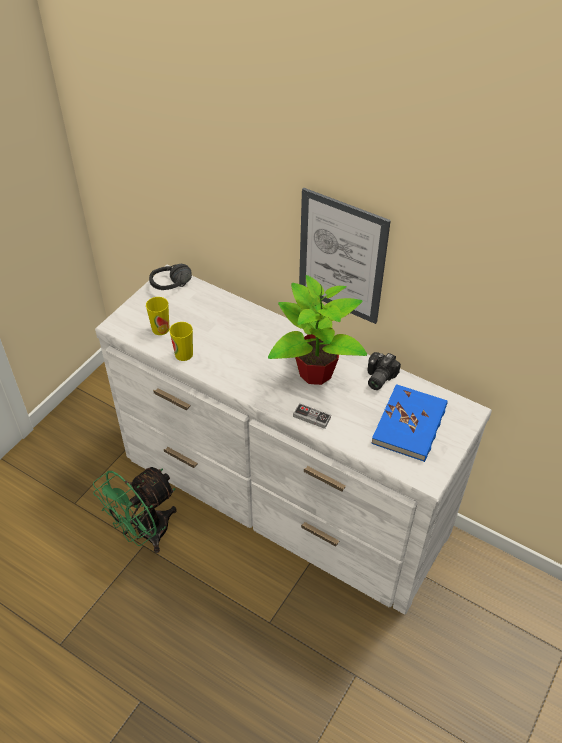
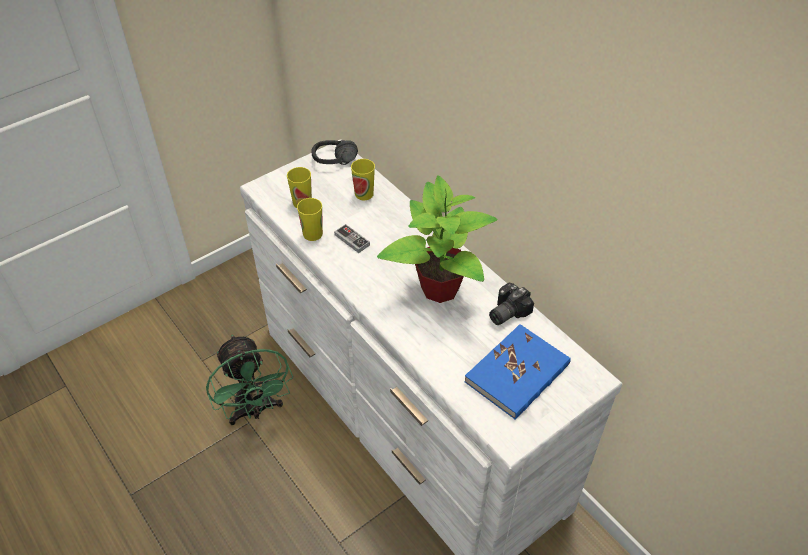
camera: 20 degrees right, 0 degrees up
green fan [93,467,177,553] -> green fan turned 90 degrees counterclockwise [206,335,293,425]
game controller [293,403,331,429] -> game controller moved to [334,224,370,253]
picture [299,188,391,324] -> none
none -> cup [351,159,375,200]

